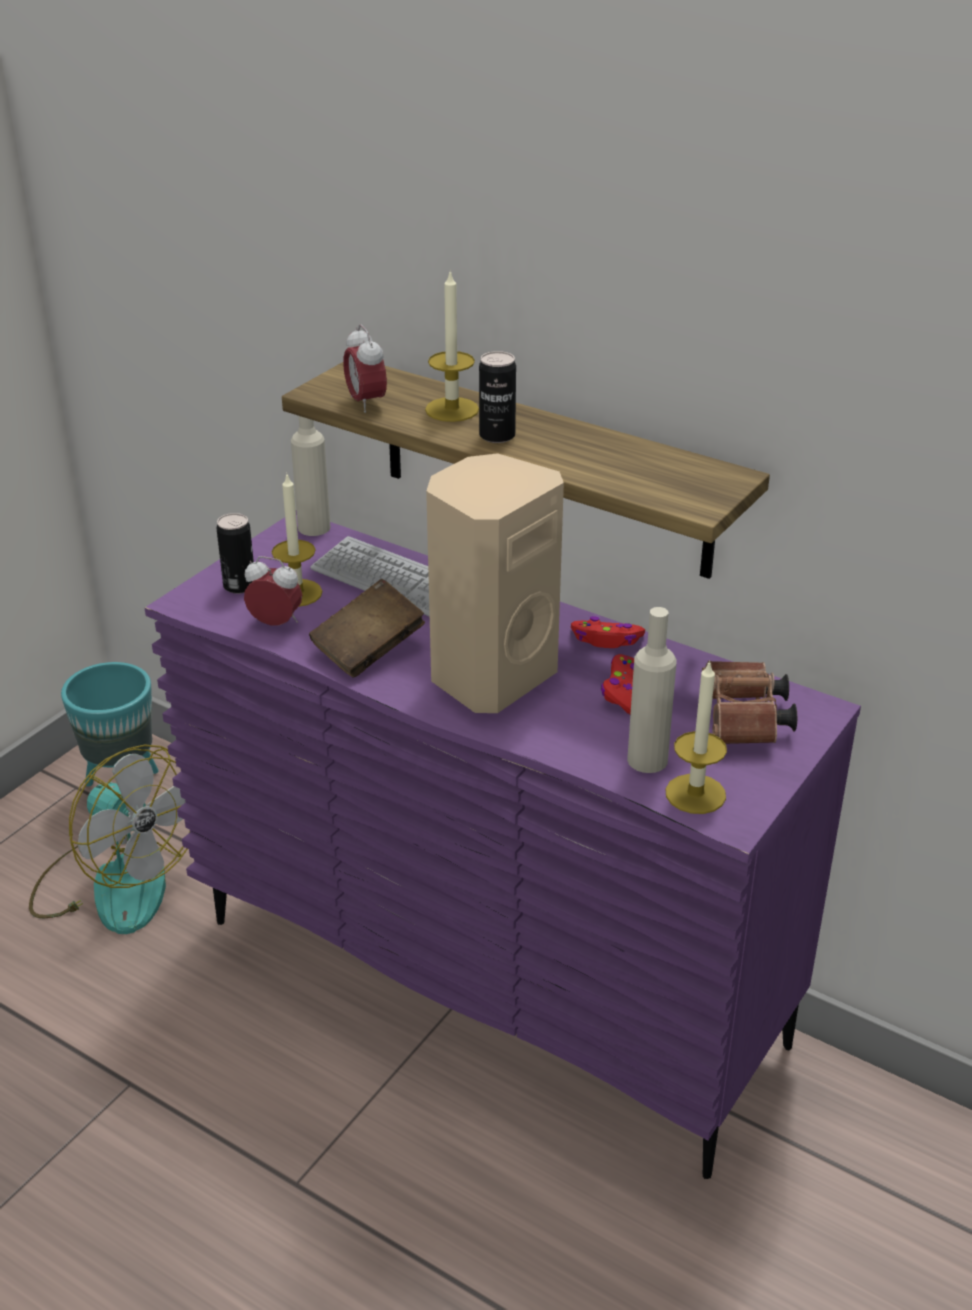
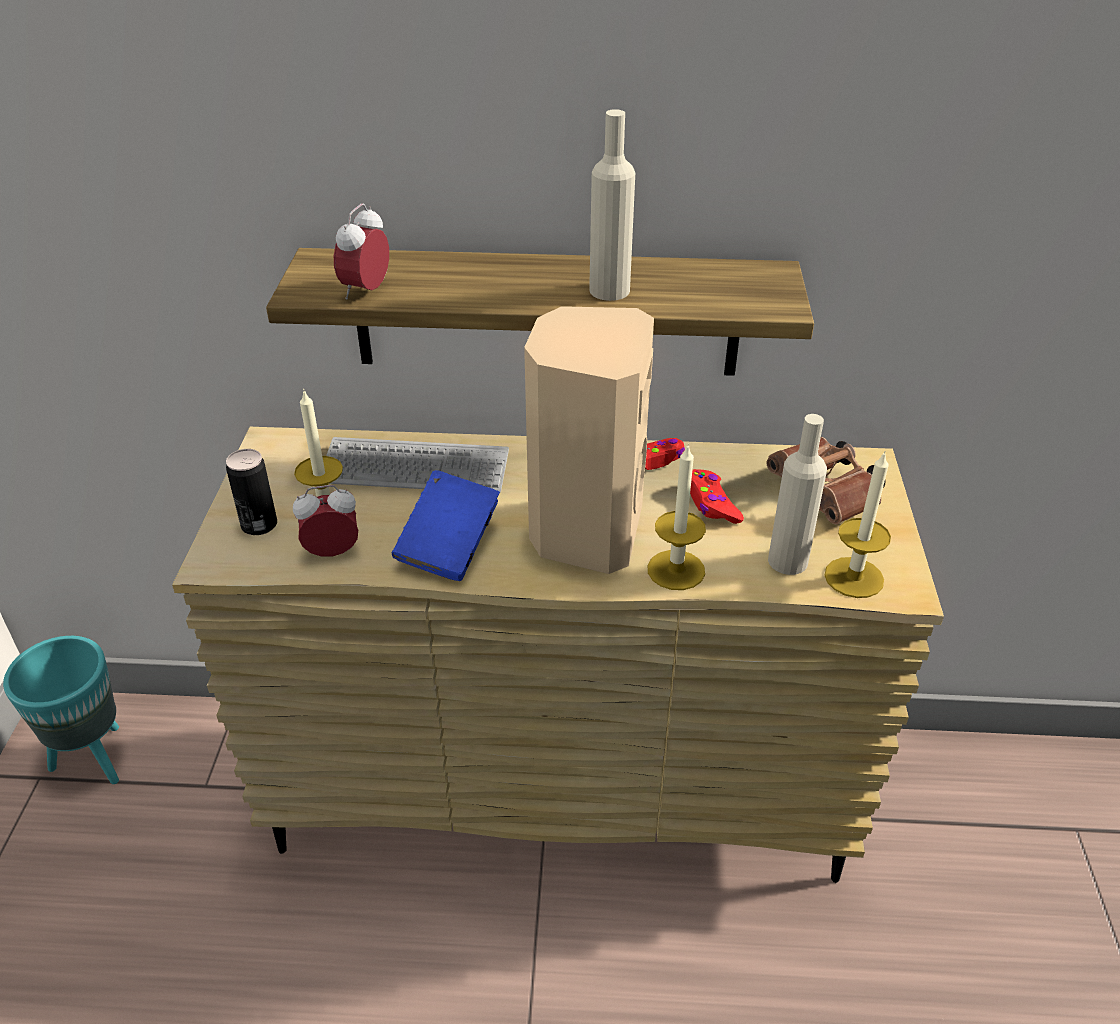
camera: 30 degrees left, 5 degrees up
fan [29,745,190,934] -> none
purple dresser [145,511,861,1179] -> beige dresser [172,427,944,883]
beige bottle [291,416,330,536] -> beige bottle moved to [589,109,635,301]
brown book [309,579,425,678] -> blue book [392,470,500,581]
alarm clock [343,324,387,413] -> alarm clock turned 75 degrees clockwise [334,203,389,300]
candle [425,269,479,422] -> candle moved to [648,444,706,590]
can [479,351,516,443] -> none

